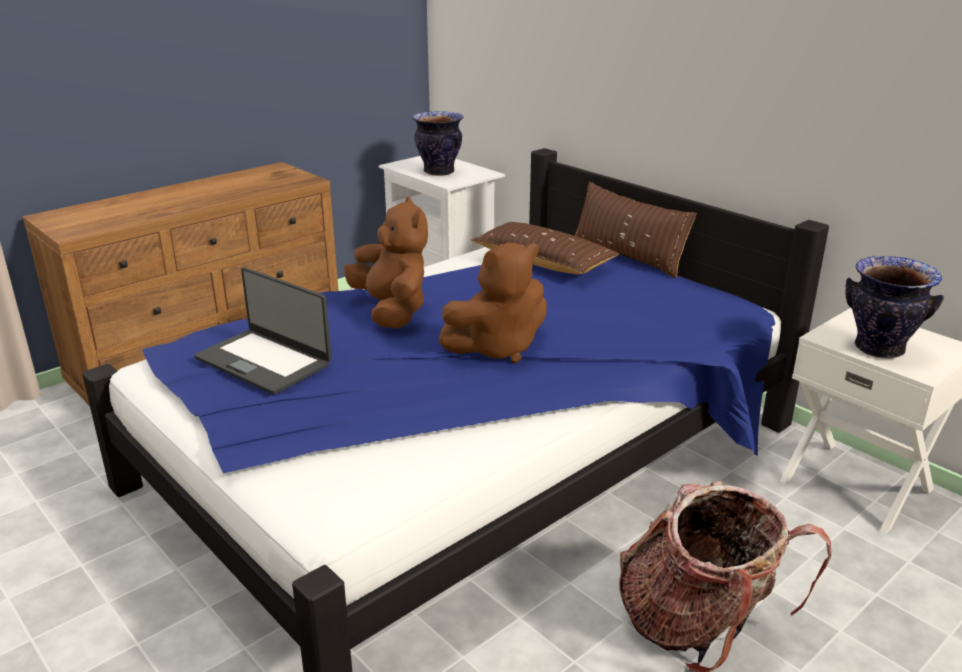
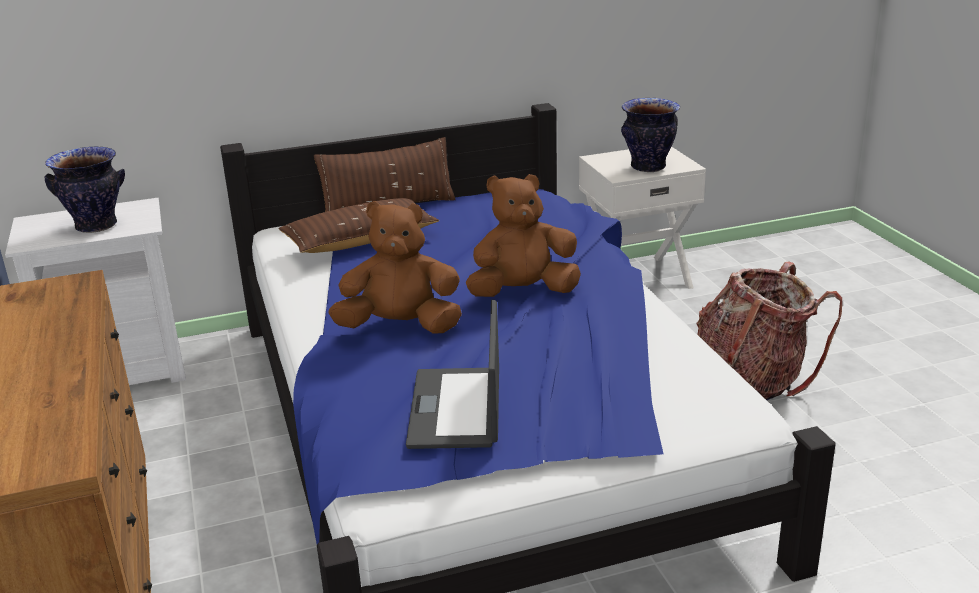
camera: 65 degrees left, 0 degrees up
laptop [194,267,332,394] -> laptop turned 120 degrees clockwise [406,300,499,449]
brown plush toy [439,243,547,363] -> brown plush toy turned 105 degrees counterclockwise [466,174,581,297]

